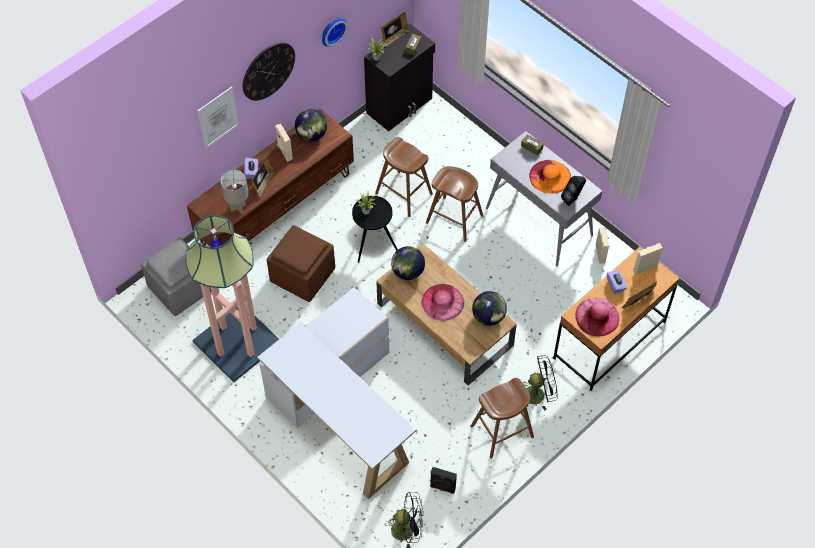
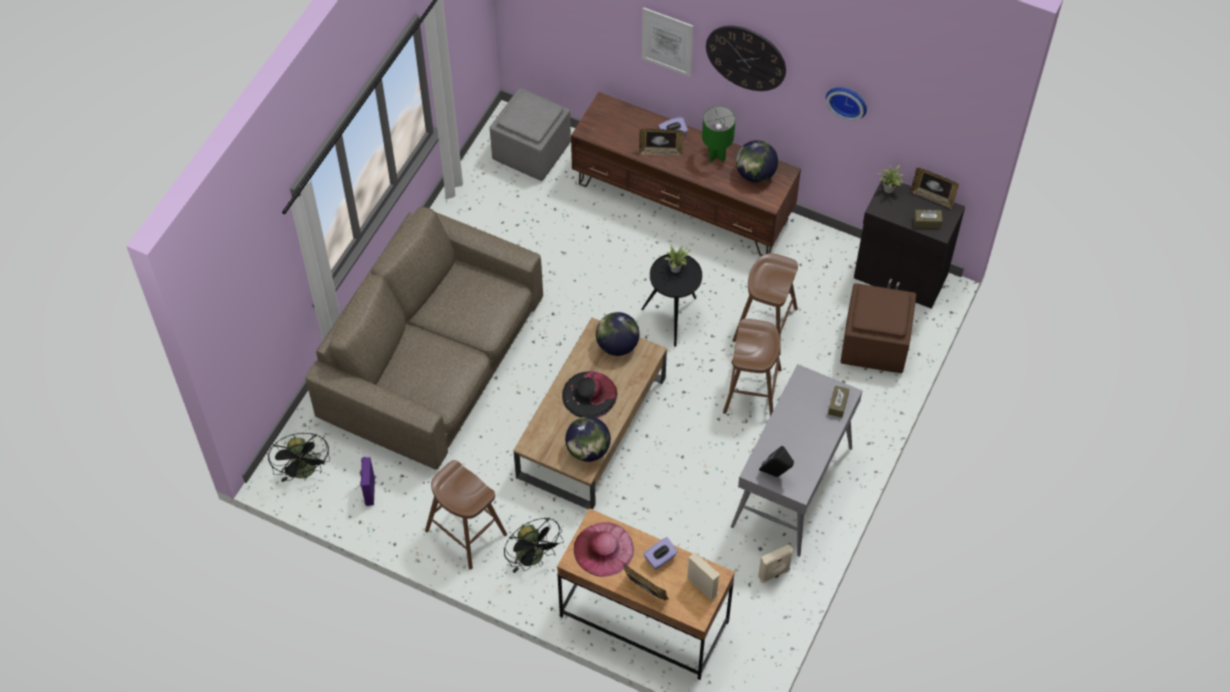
camera: 70 degrees right, 0 degrees up
floor lamp [186,215,279,382] -> none
grey table lamp [220,170,249,214] -> none
white desk [257,287,416,499] -> brown sofa [305,206,543,470]
brown ottoman [267,225,335,302] -> brown ottoman moved to [840,283,916,373]
beige speaker [275,124,293,161] -> green table lamp [702,106,735,163]
pink hat [421,284,464,321] -> black hat [562,371,617,418]
black speaker [430,467,457,494] -> purple speaker [360,457,375,506]
orange hat [529,160,571,194] -> none

